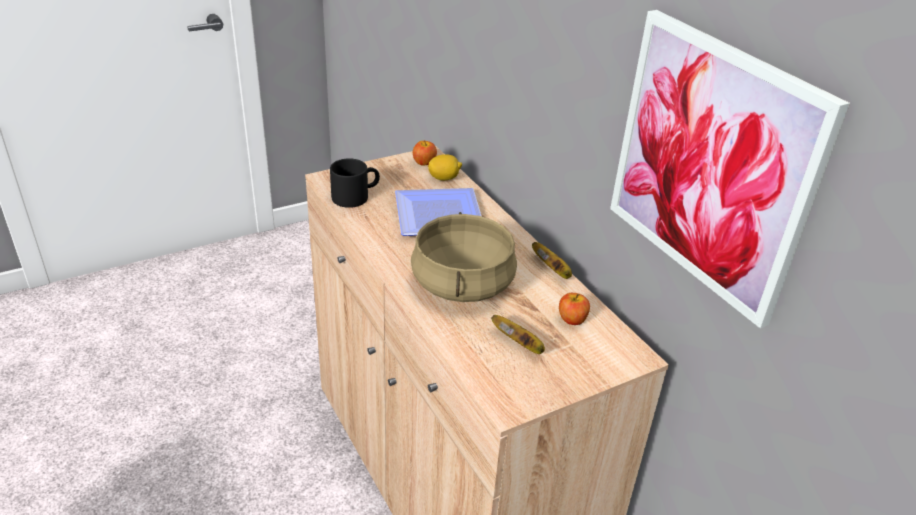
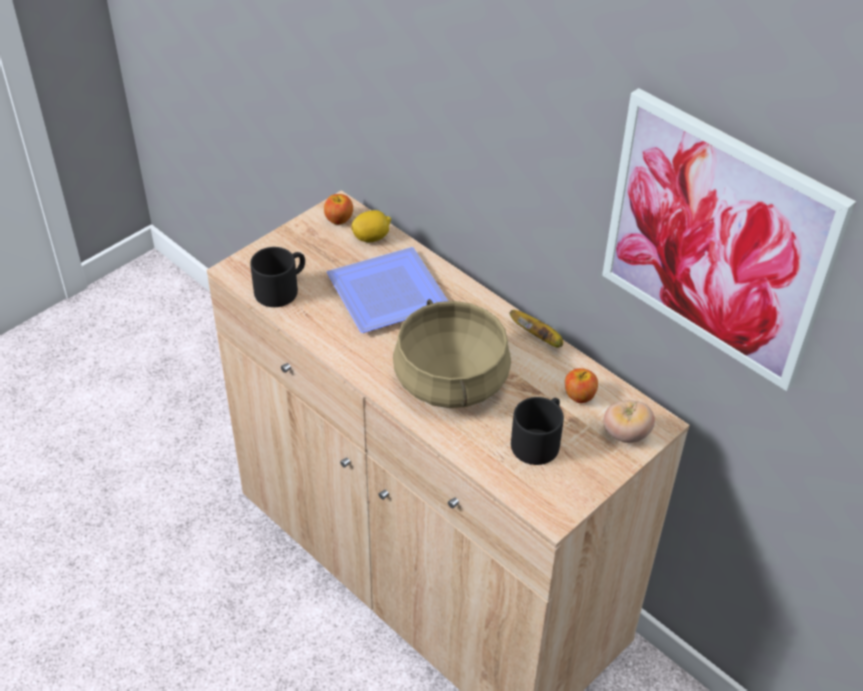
camera: 15 degrees left, 10 degrees up
banana [491,315,545,354] -> black mug [511,397,564,465]
none -> tomato [604,400,655,443]

